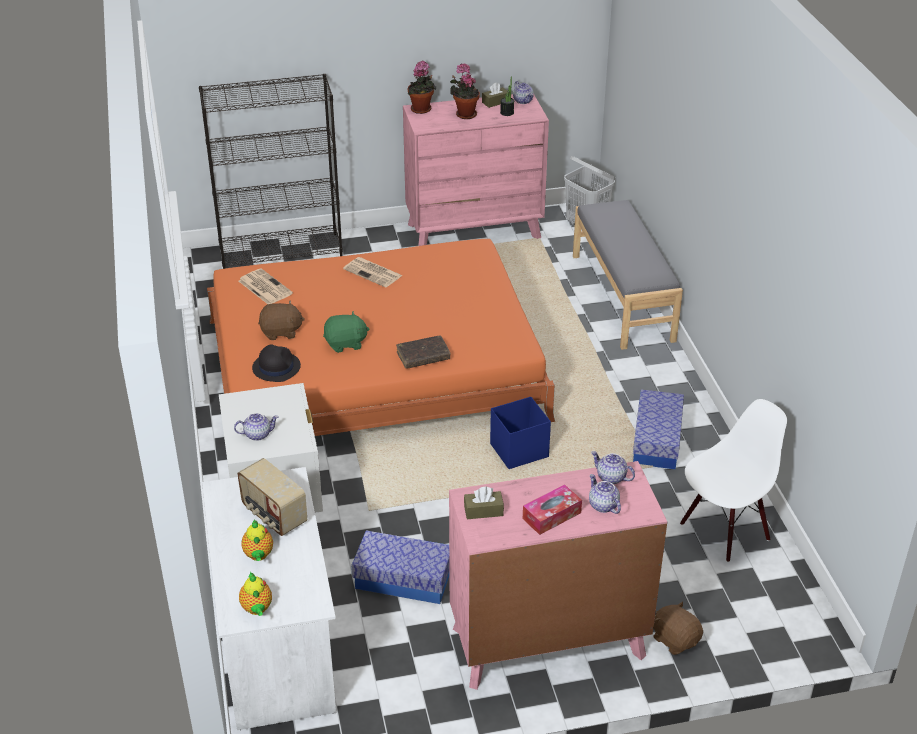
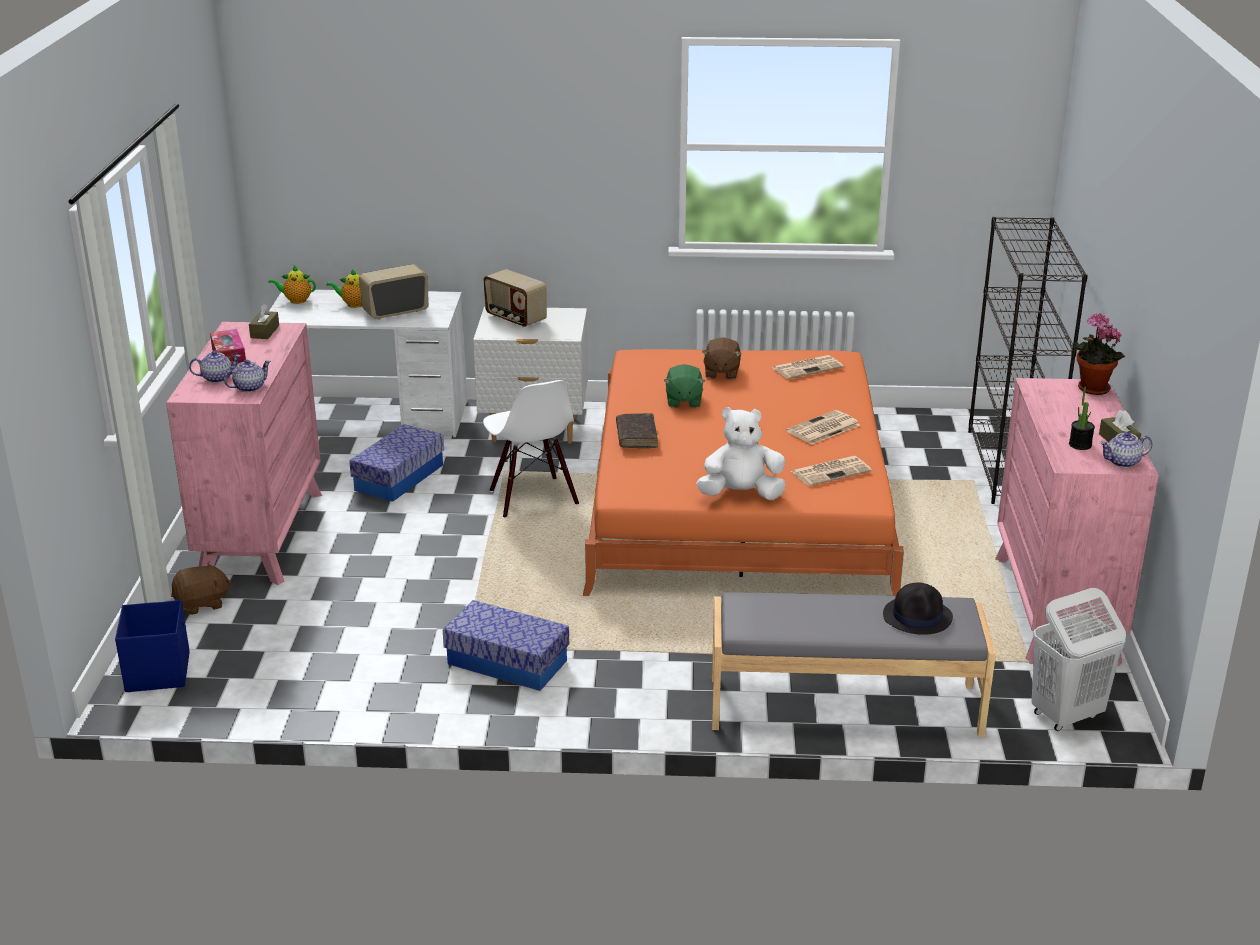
camera: 105 degrees right, 10 degrees down
teapot [234,413,279,441] -> radio [483,269,547,328]
black hat [252,344,301,382] -> black hat moved to [883,583,953,635]
potted plant [450,64,480,119] -> none
blue storage box [490,397,551,469] -> blue storage box moved to [115,600,190,692]
white chair [680,399,787,562] -> white chair moved to [483,380,579,517]
none -> white plush toy [696,407,786,500]
none -> newspaper [791,456,872,486]

